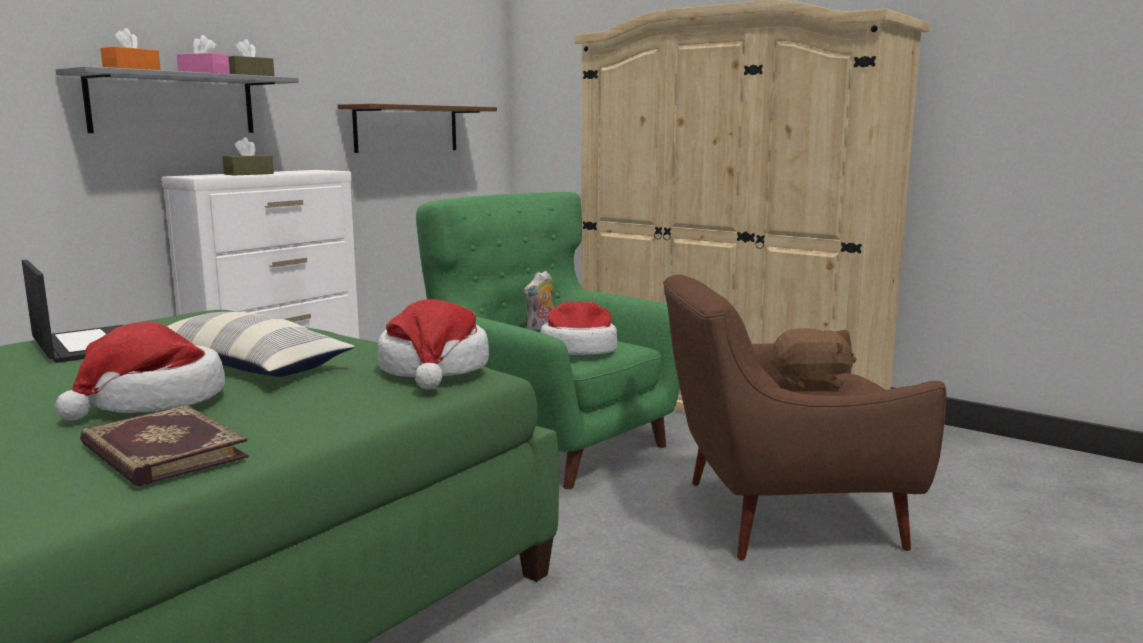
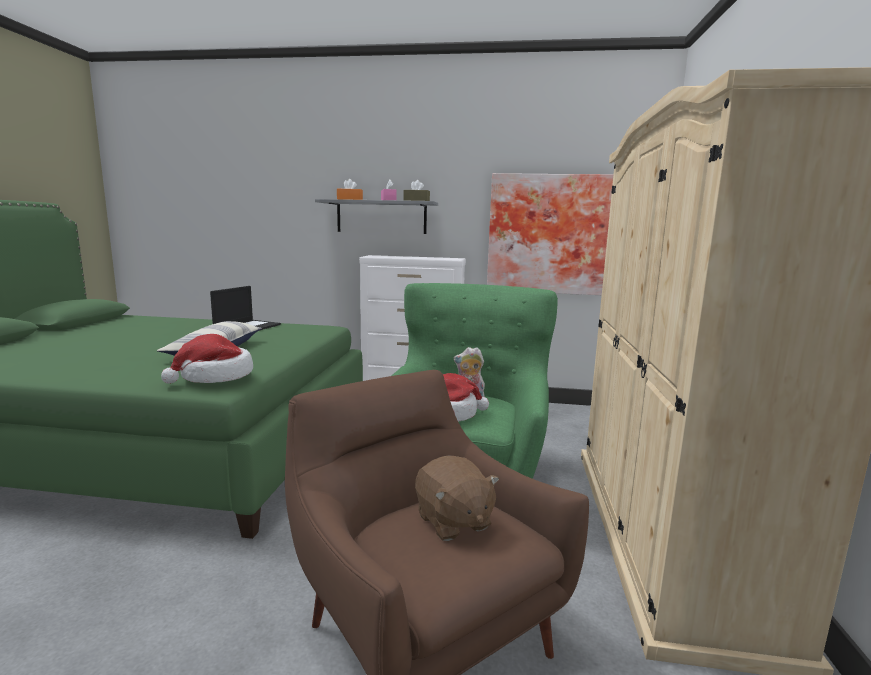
camera: 60 degrees right, 0 degrees up
hat [55,322,225,420] -> none
book [80,405,249,487] -> none
brown tissue box [222,137,274,176] -> none
brown shelf [338,104,497,153] -> picture [487,173,613,295]

